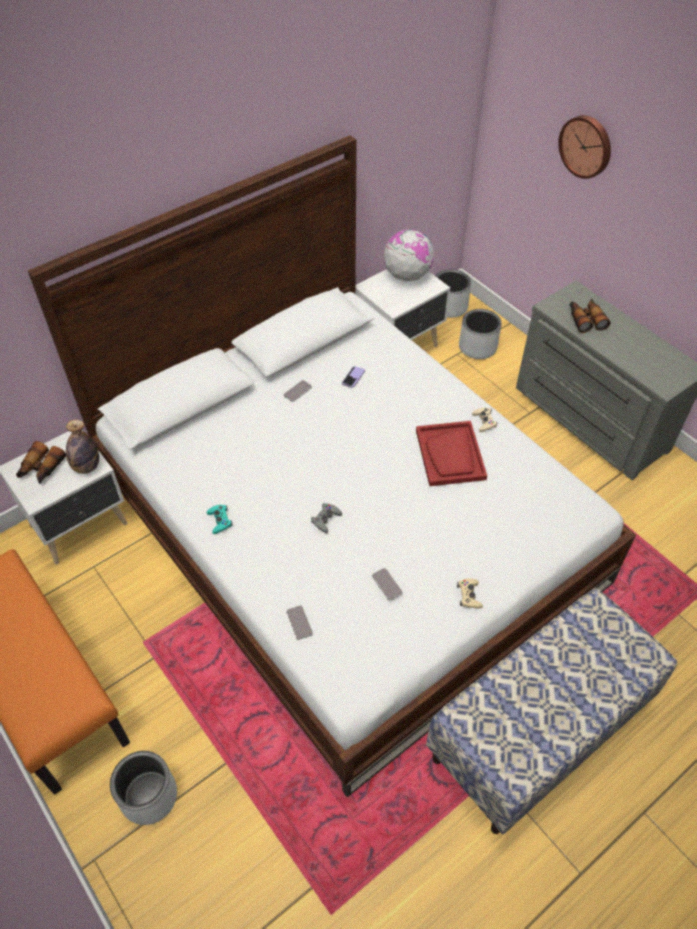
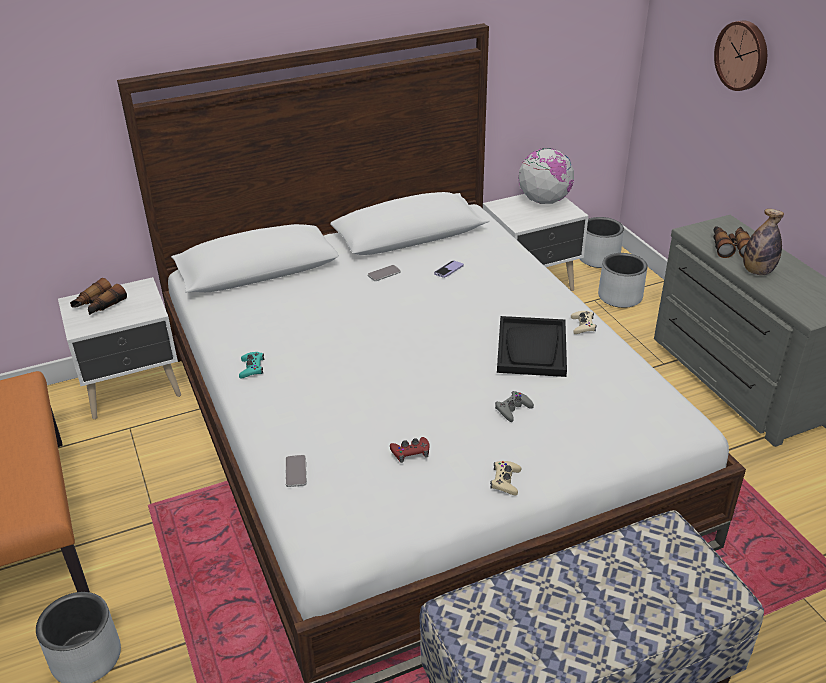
camera: 15 degrees right, 15 degrees down
bottle [66,420,99,474] -> bottle moved to [743,209,784,275]
grey game controller [311,503,342,533] -> grey game controller moved to [495,391,534,422]
phone [372,568,403,600] -> red game controller [390,437,429,463]
red tray [416,421,487,486] -> black tray [497,316,567,377]

